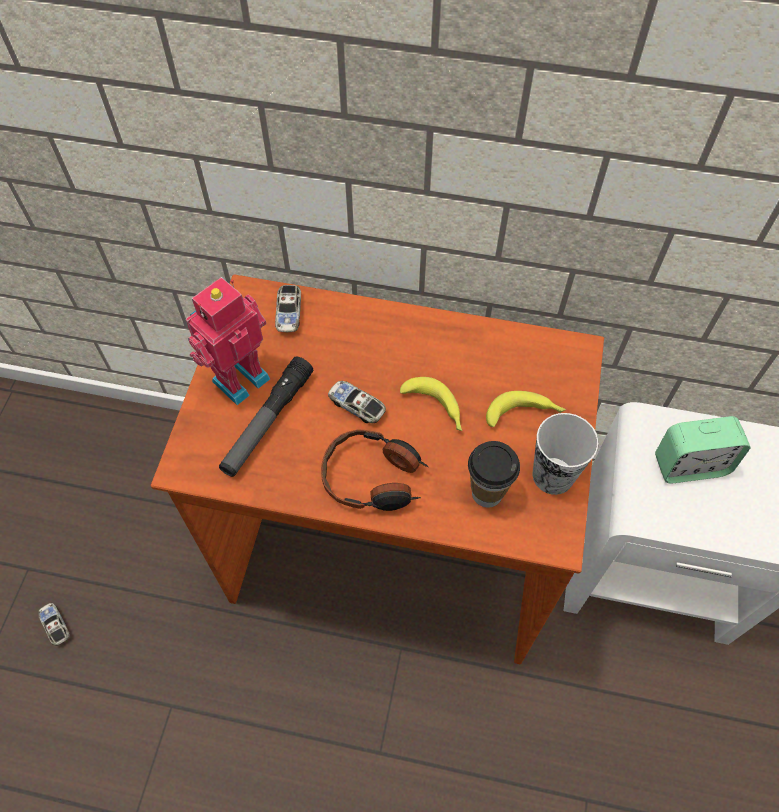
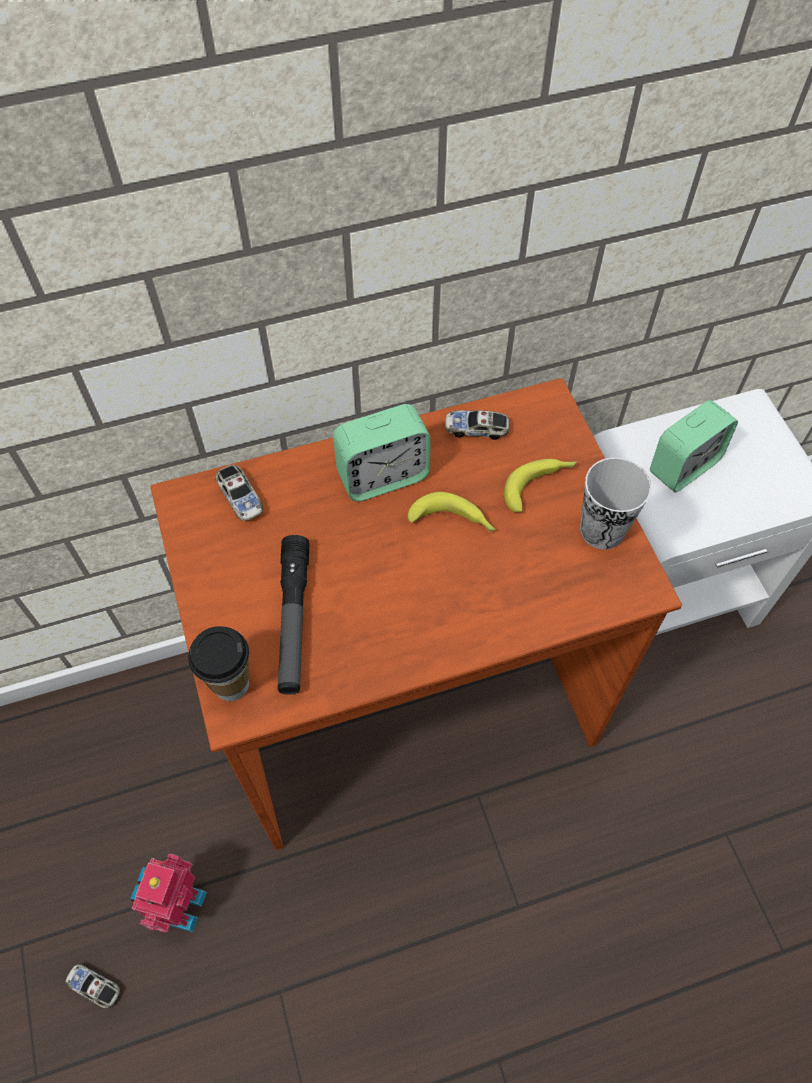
camera: 30 degrees left, 0 degrees up
toy robot [186,277,270,405] -> toy robot moved to [130,854,207,933]
headphones [321,429,429,511] -> none
toy car [328,381,386,423] -> toy car moved to [445,410,509,440]
cup [468,441,520,508] -> cup moved to [188,626,249,701]
none -> alarm clock [333,404,431,502]

